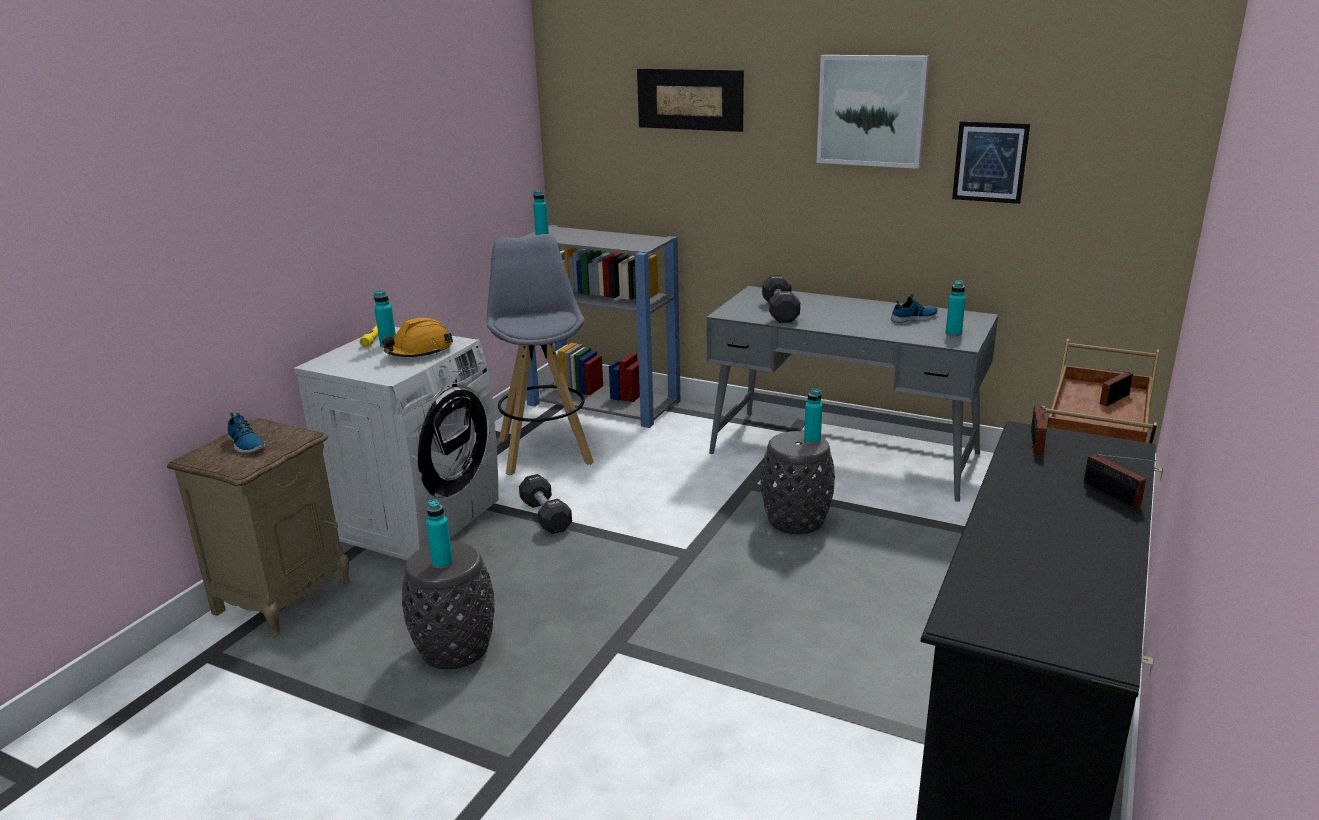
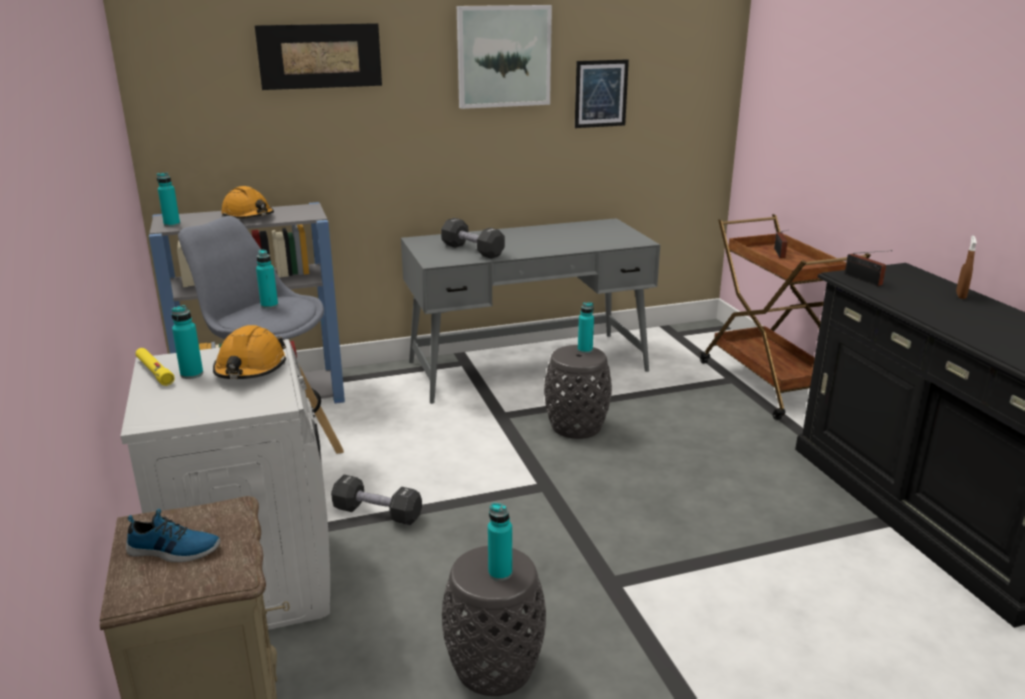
camera: 45 degrees left, 0 degrees up
shoe [891,293,938,323] -> none
turquoise bottle [945,280,966,336] -> turquoise bottle moved to [256,250,278,309]
radio [1084,454,1156,509] -> brown spray bottle [956,235,977,299]
none -> orange hard hat [221,186,274,219]

